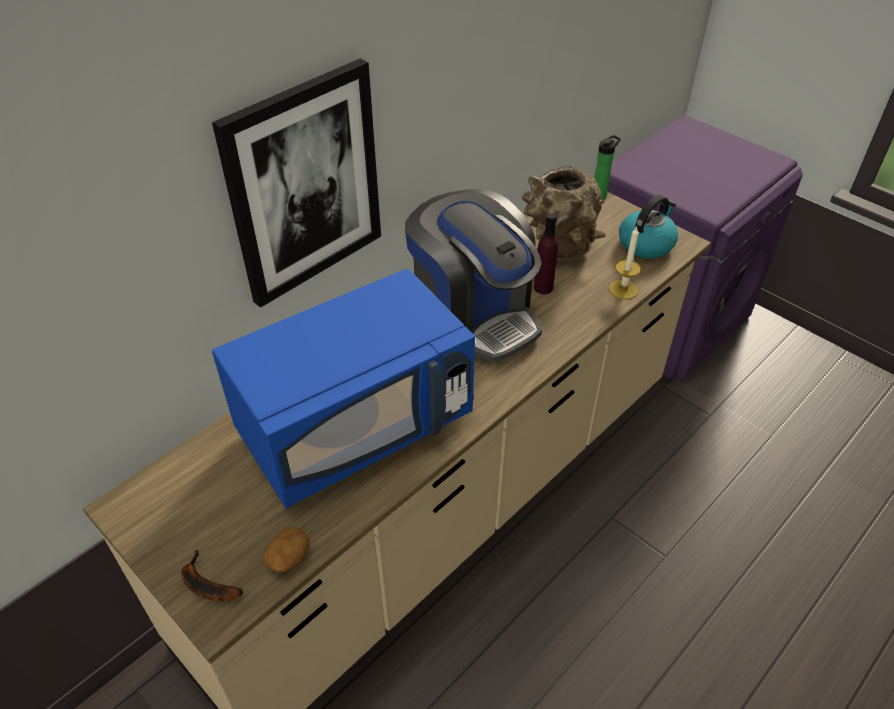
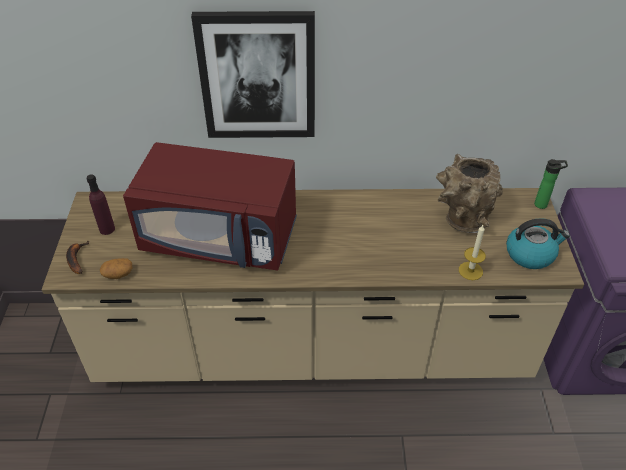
camera: 45 degrees right, 0 degrees up
blue microwave [212,269,475,508] -> red microwave [123,142,297,271]
coffee machine [405,189,542,362] -> none
purple bottle [534,213,558,294] -> purple bottle moved to [87,174,115,235]

